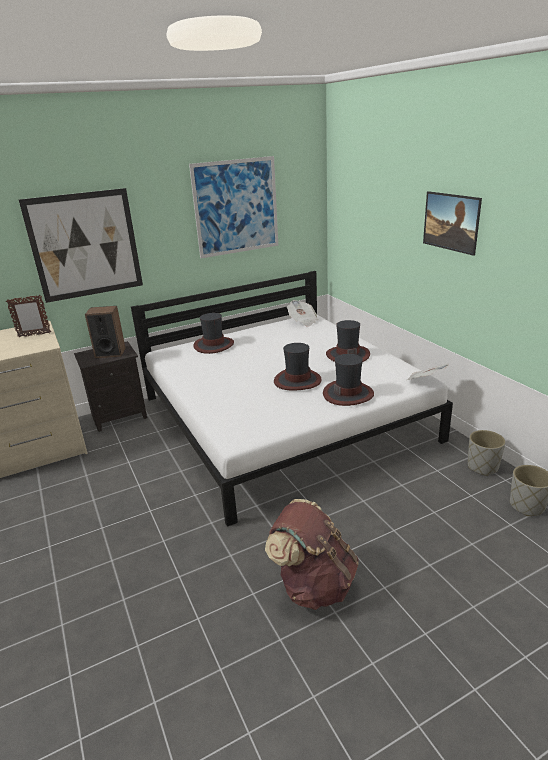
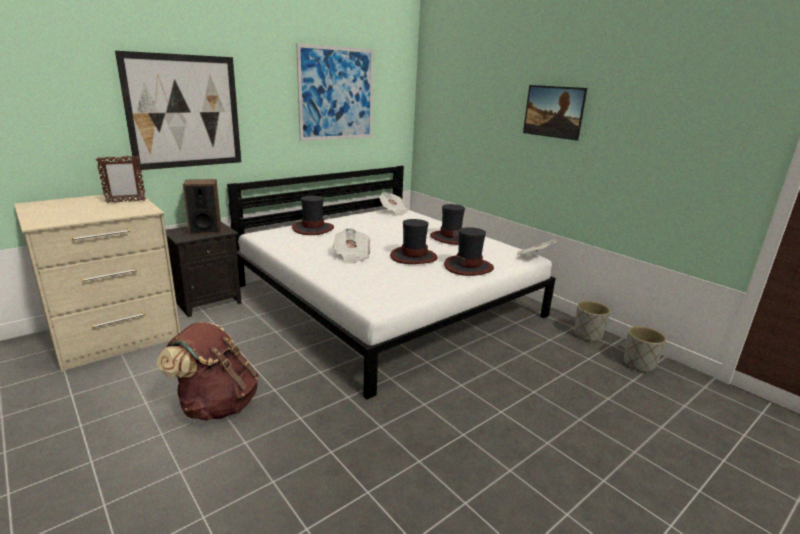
camera: 15 degrees left, 5 degrees down
brown backpack [265,499,359,610] -> brown backpack moved to [157,322,259,421]
none -> newspaper [332,228,371,264]

